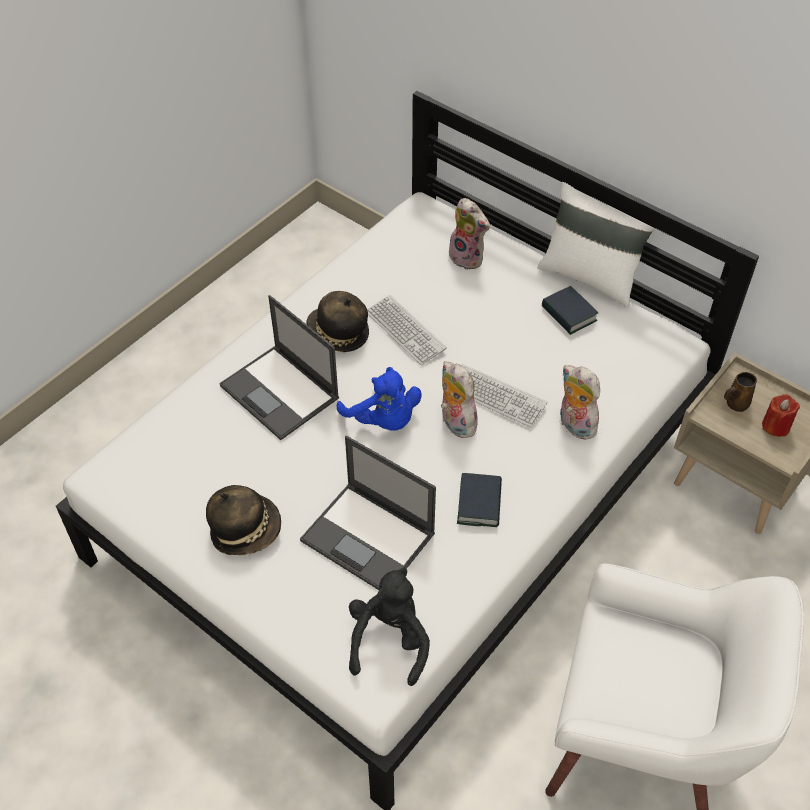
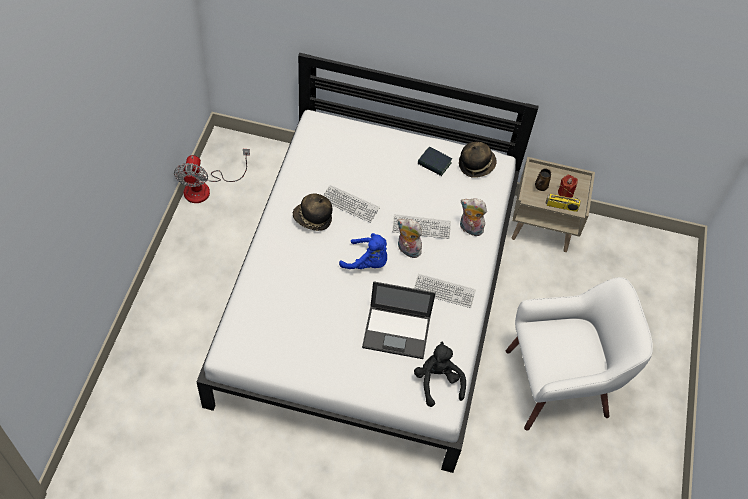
camera: 30 degrees left, 5 degrees up
hat [206,485,281,556] -> hat moved to [459,142,497,178]
laptop [219,295,339,440] -> none
plush toy [447,198,490,270] -> none
book [457,473,502,527] -> keyboard [414,274,476,308]
white pillow [537,182,655,307] -> none
none -> fan [174,149,250,203]
none -> radio [545,184,581,212]

